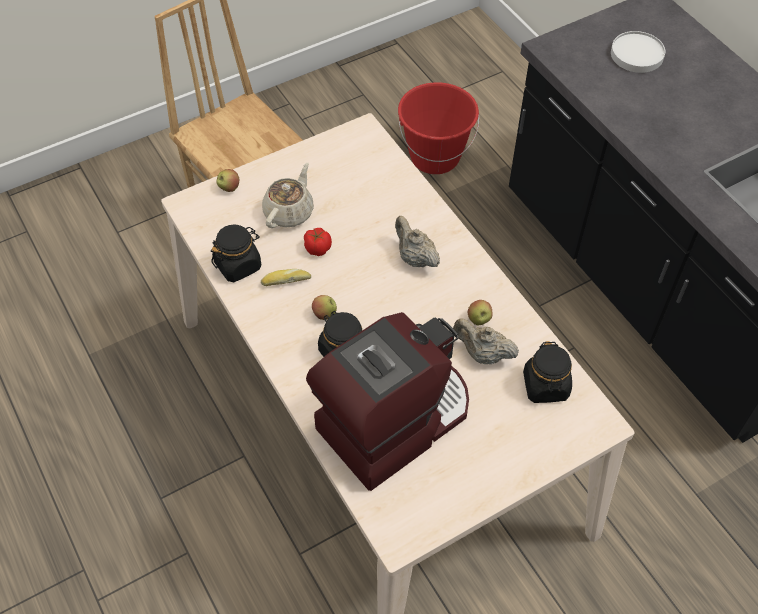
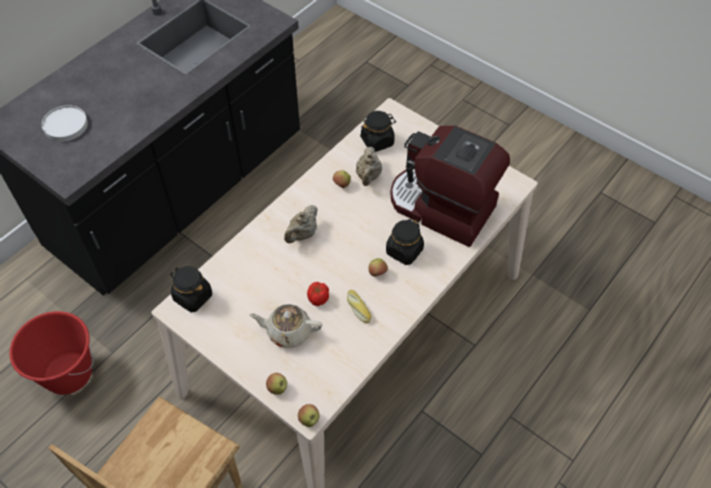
camera: 110 degrees left, 0 degrees up
black jar [211,224,261,282] -> black jar moved to [170,266,212,312]
none -> apple [298,404,320,427]

